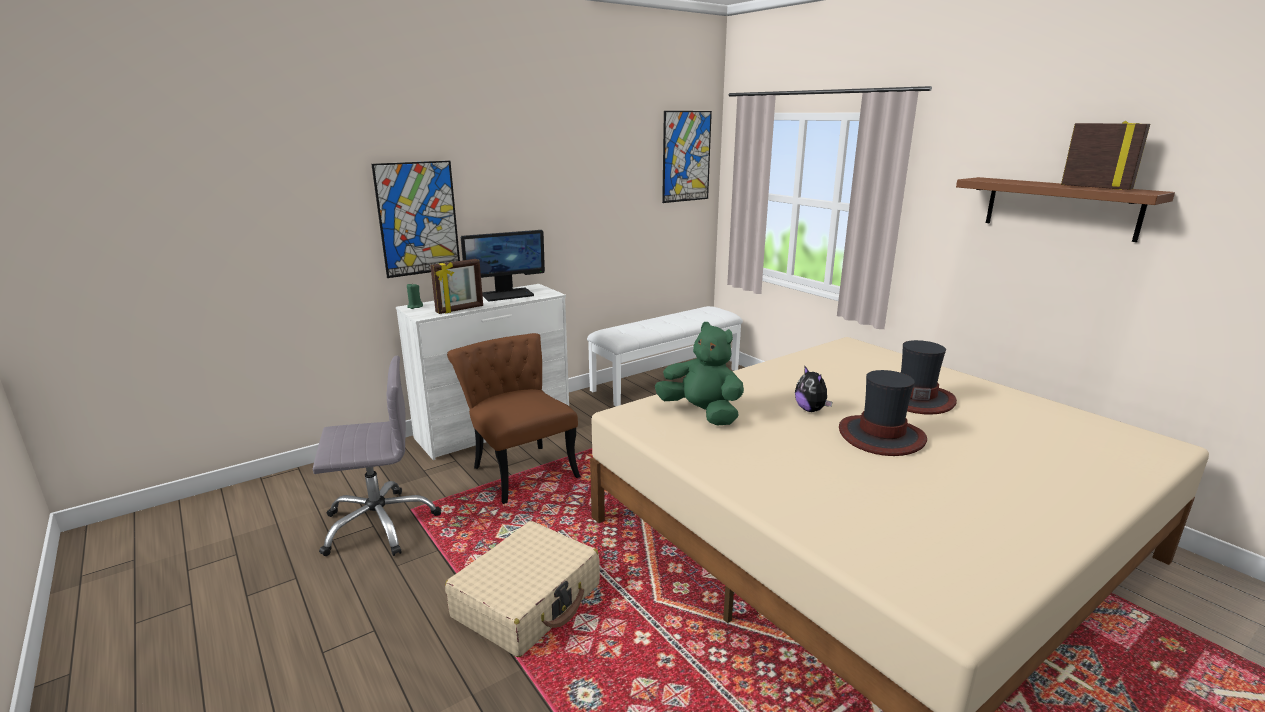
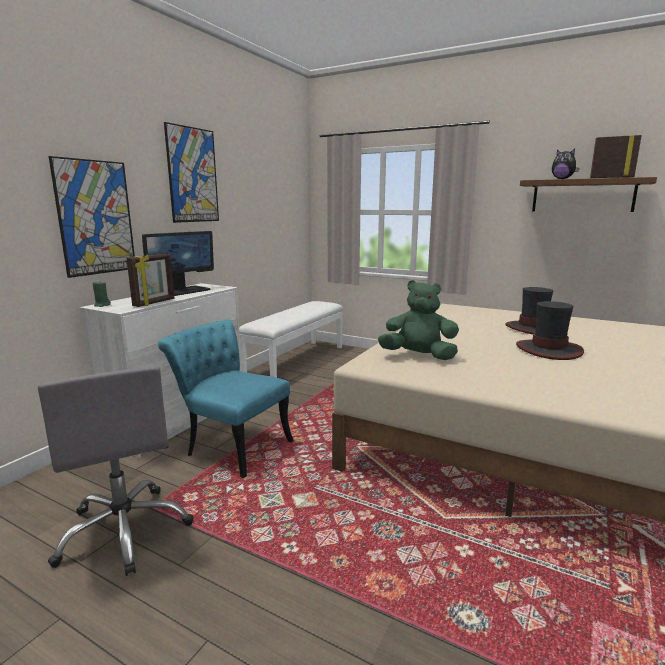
camera: 25 degrees left, 5 degrees down
grey office chair [313,356,441,556] -> grey office chair turned 105 degrees clockwise [38,366,193,576]
beige suitcase [445,521,600,657] -> none
brown chair [447,333,581,504] -> turquoise chair [158,320,294,478]
picture [662,111,712,203] -> picture moved to [164,122,219,223]
plush toy [795,365,832,412] -> plush toy moved to [552,149,580,179]

